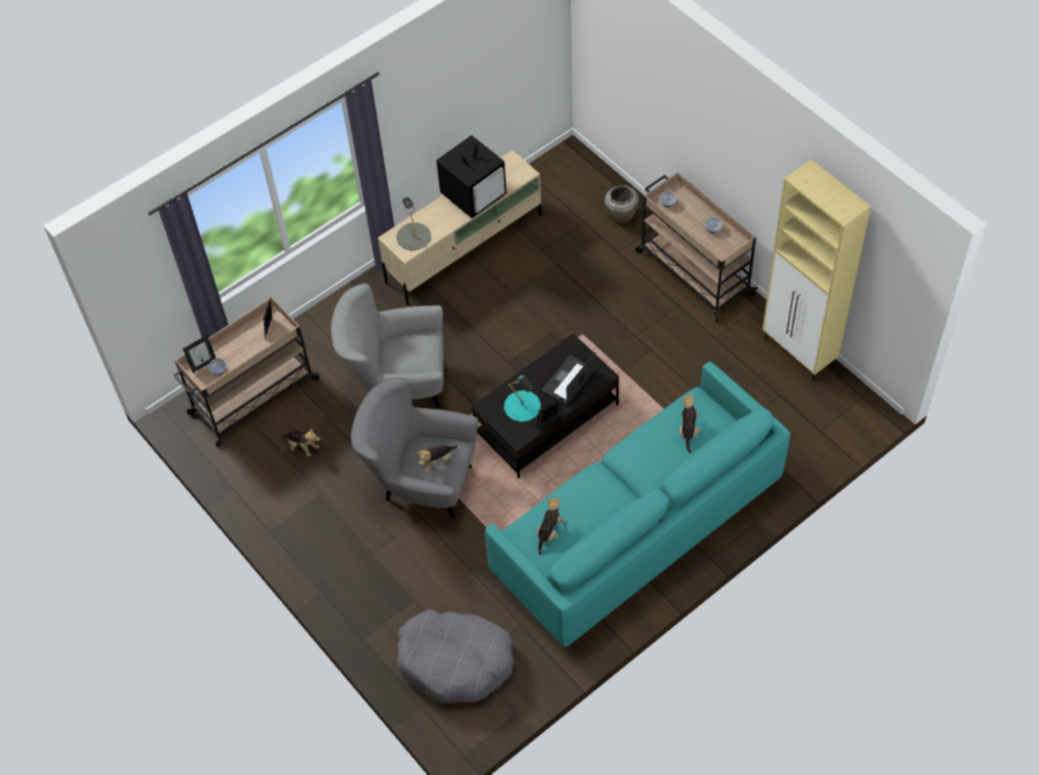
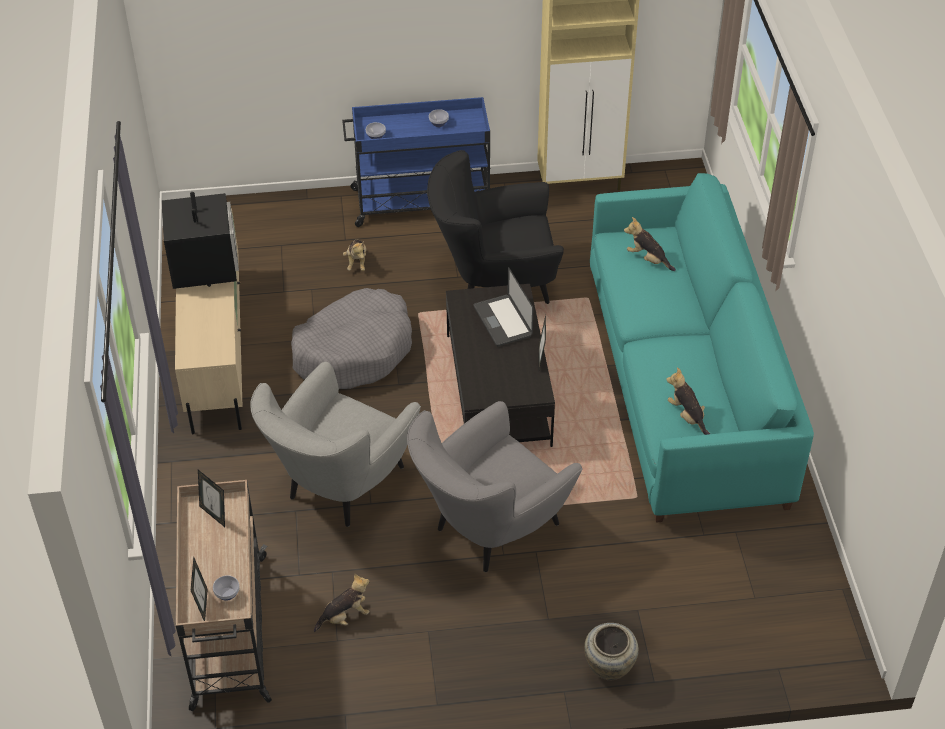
camera: 60 degrees left, 10 degrees down
grey table lamp [396,197,431,251] -> none
grey dog bed [397,609,514,703] -> grey dog bed moved to [291,288,412,389]
plush toy [417,445,457,473] -> plush toy moved to [343,240,366,271]
turquoise table lamp [504,375,541,422] -> none
beige vase [605,185,639,223] -> beige vase moved to [584,623,639,680]
beige cart [635,172,758,322] -> blue cart [342,97,491,227]
none -> black armchair [427,150,564,304]

